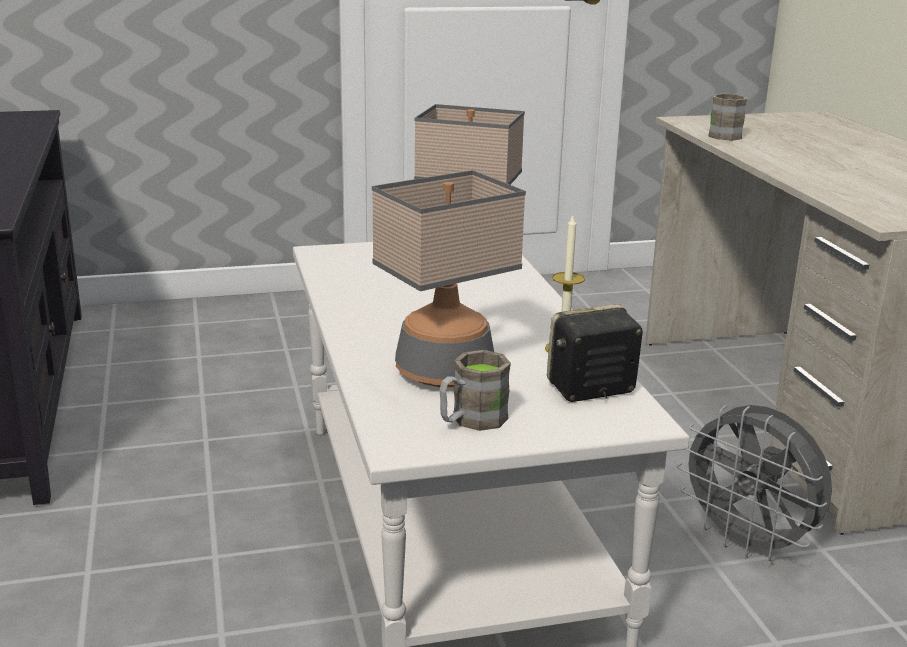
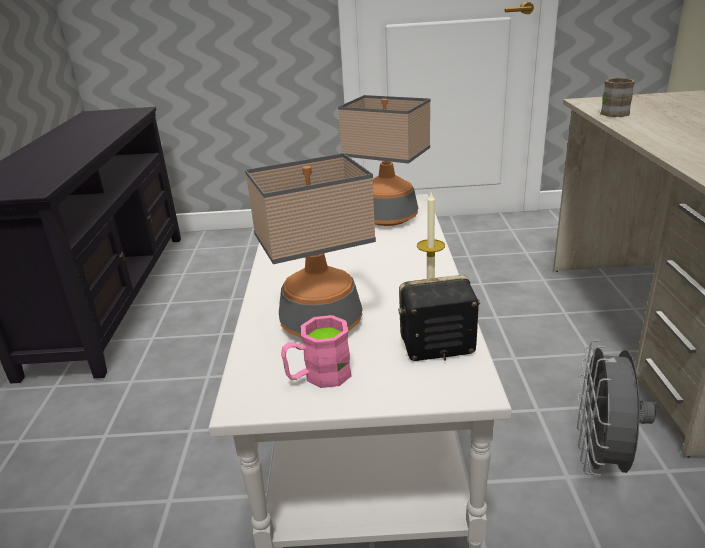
camera: 15 degrees right, 5 degrees up
brown mug [440,350,511,431] -> pink mug [281,315,351,388]
grey fan [677,405,832,561] -> grey fan turned 45 degrees clockwise [577,340,656,476]

